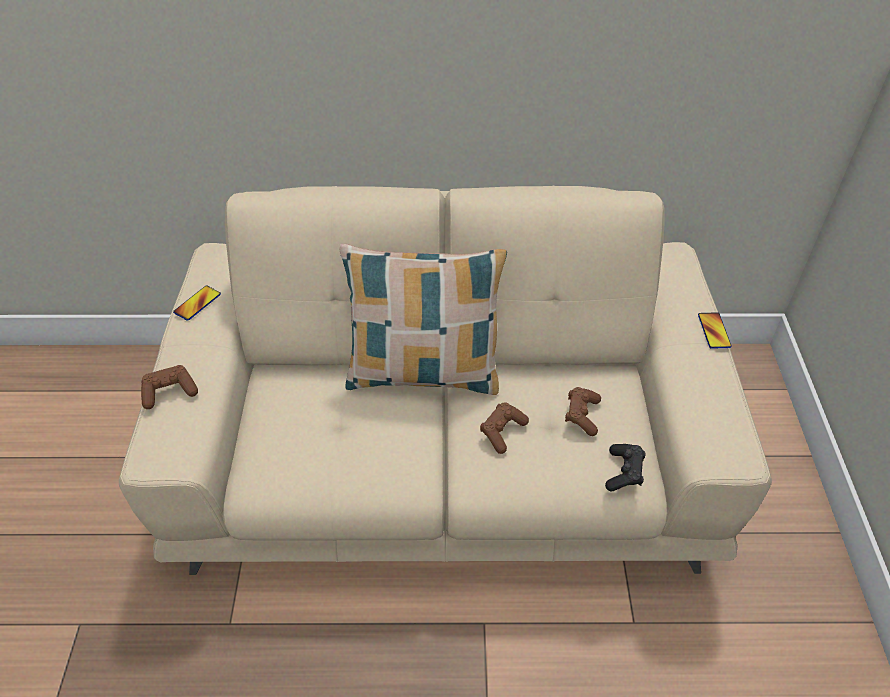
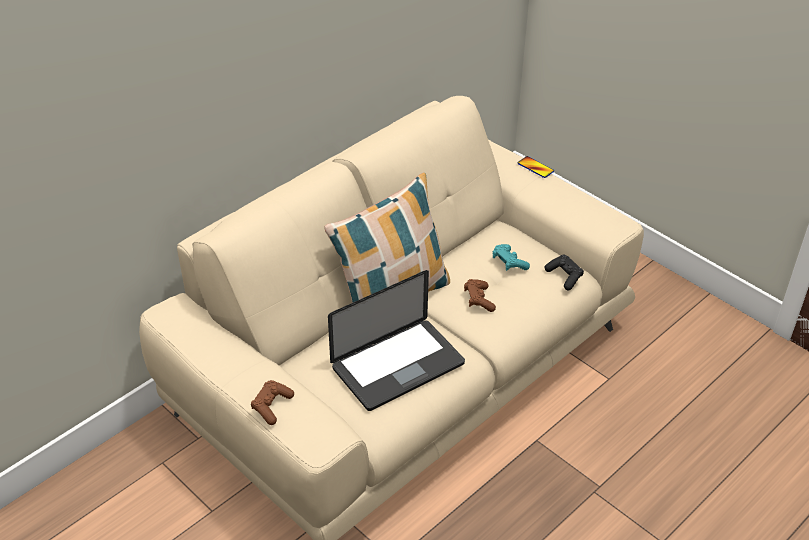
camera: 45 degrees left, 5 degrees down
phone [173,286,221,321] -> none
brown game controller [565,387,601,436] -> turquoise game controller [493,244,530,271]
none -> laptop [328,270,465,411]

